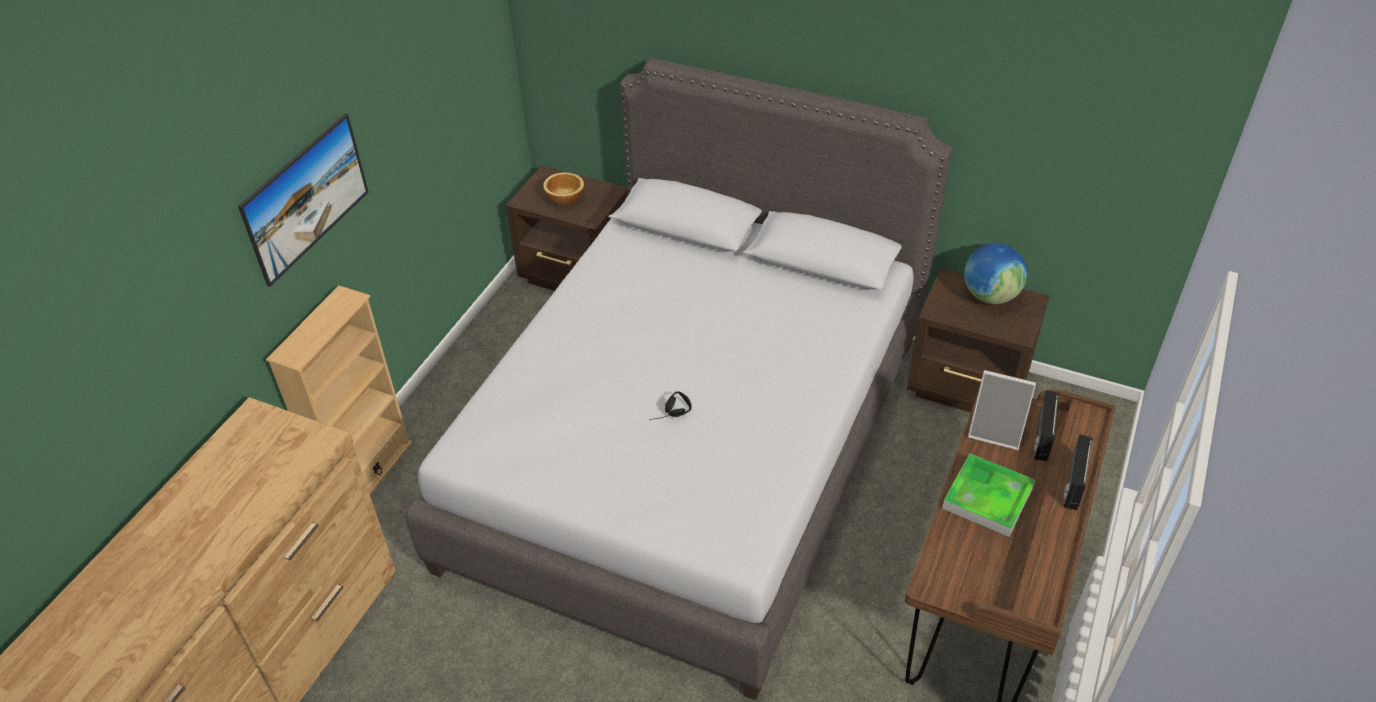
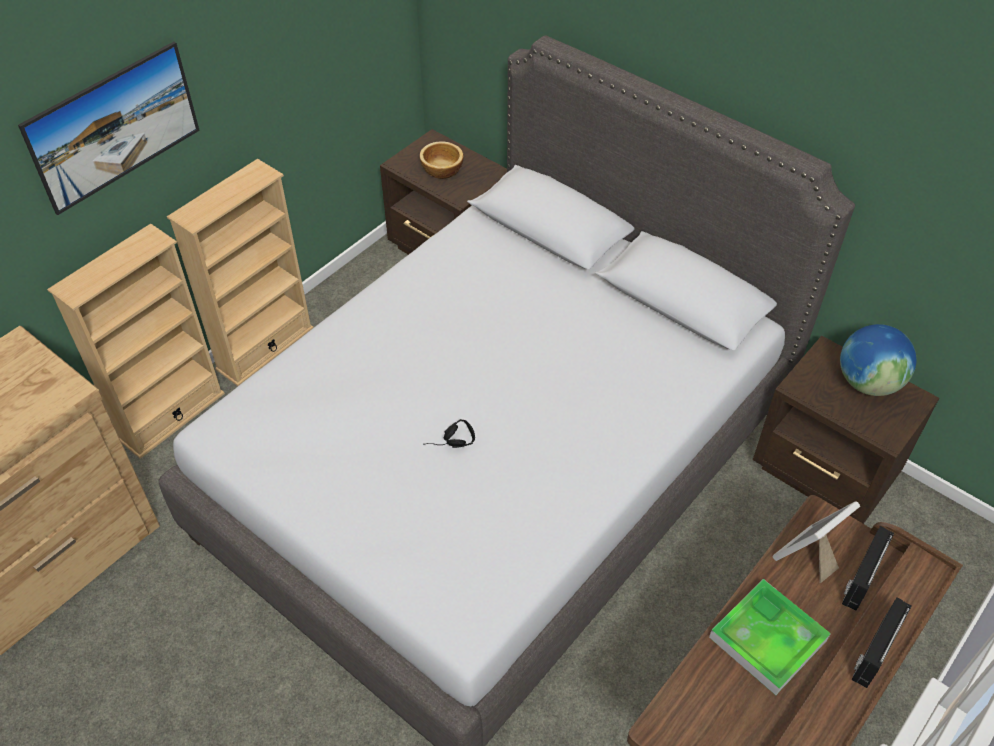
camera: 15 degrees right, 5 degrees up
picture frame [968,370,1036,450] -> picture frame turned 105 degrees clockwise [772,501,860,583]
none -> beige bookcase [167,159,314,386]

